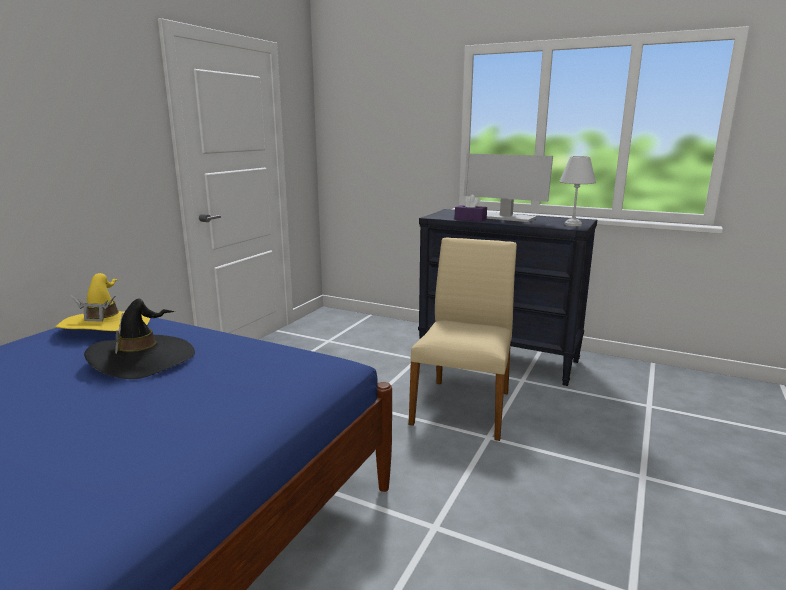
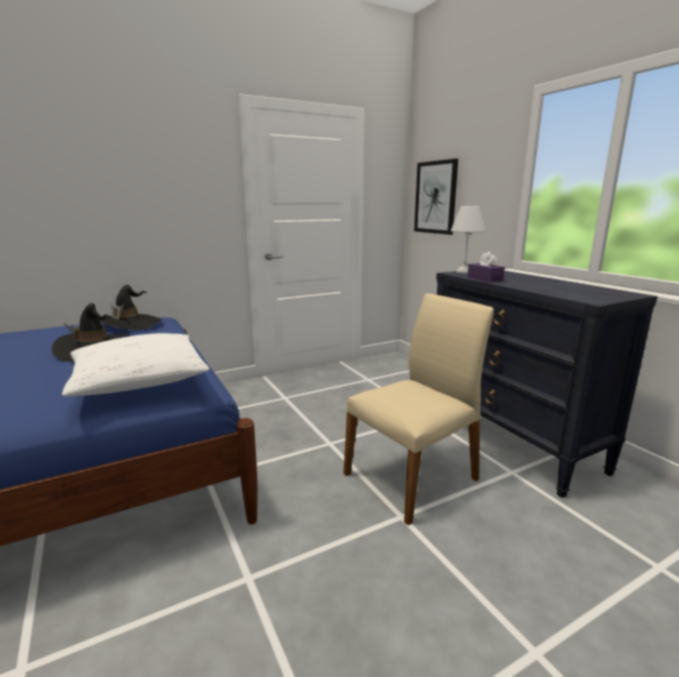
camera: 35 degrees right, 0 degrees up
yellow hat [55,273,150,331] -> black hat [99,285,162,330]
monitor [464,154,553,222] -> none
white table lamp [559,156,596,226] -> white table lamp moved to [451,206,485,274]
none -> white pillow [62,333,210,396]
none -> picture [414,159,458,235]

